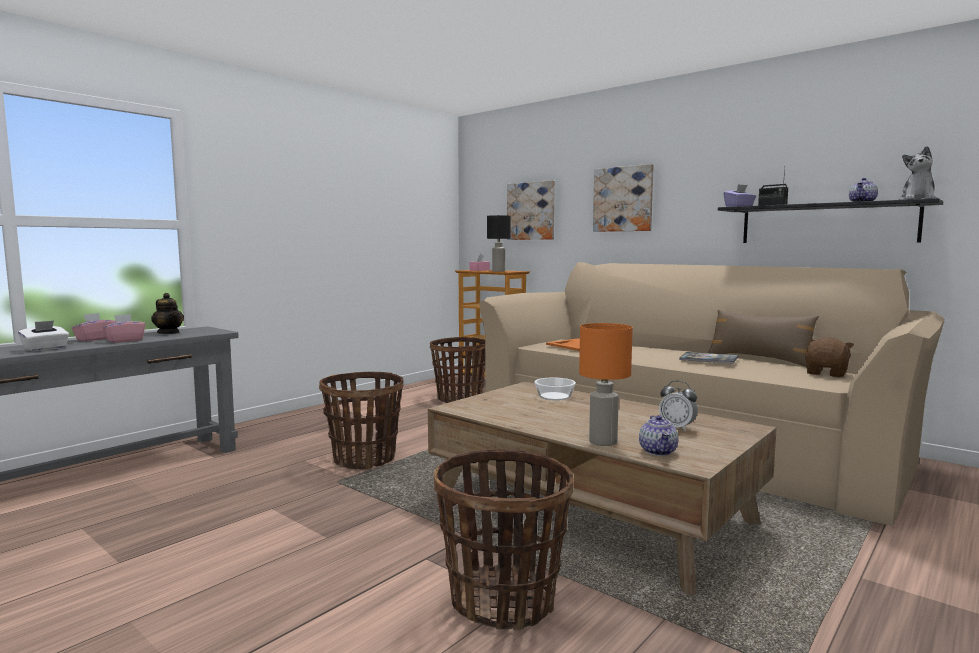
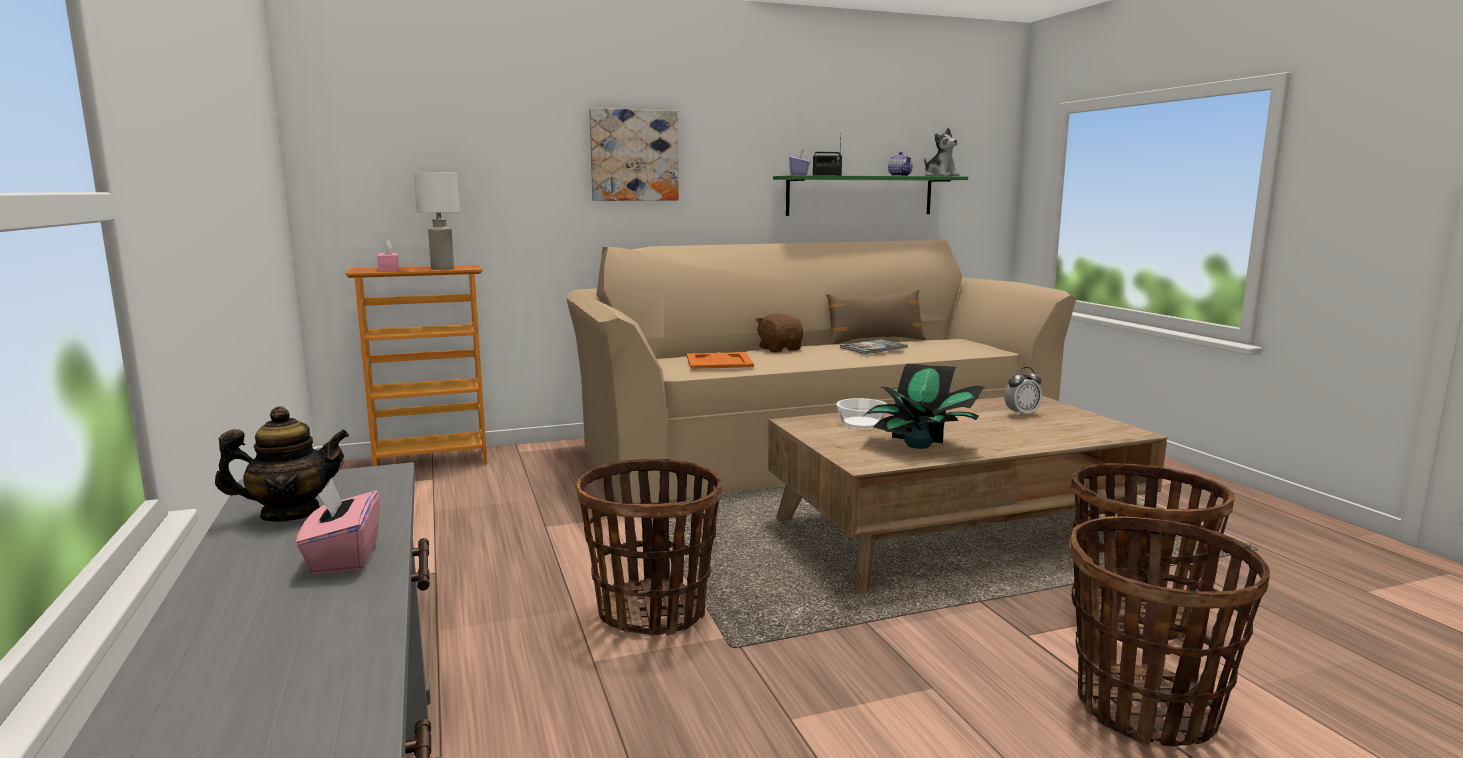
camera: 60 degrees left, 5 degrees up
white tissue box [18,320,69,351] -> none
pink tissue box [71,313,116,341] -> none
basket [430,337,485,403] -> basket moved to [1069,516,1270,747]
black table lamp [487,215,511,272] -> white table lamp [414,172,460,270]
picture [507,180,555,240] -> none
orange table lamp [579,323,633,446] -> none
teapot [639,415,679,456] -> none
black shelf [718,198,943,243] -> green shelf [773,175,968,216]
brown plush toy [805,338,854,377] -> brown plush toy moved to [756,313,803,352]
none -> potted plant [862,364,984,449]

